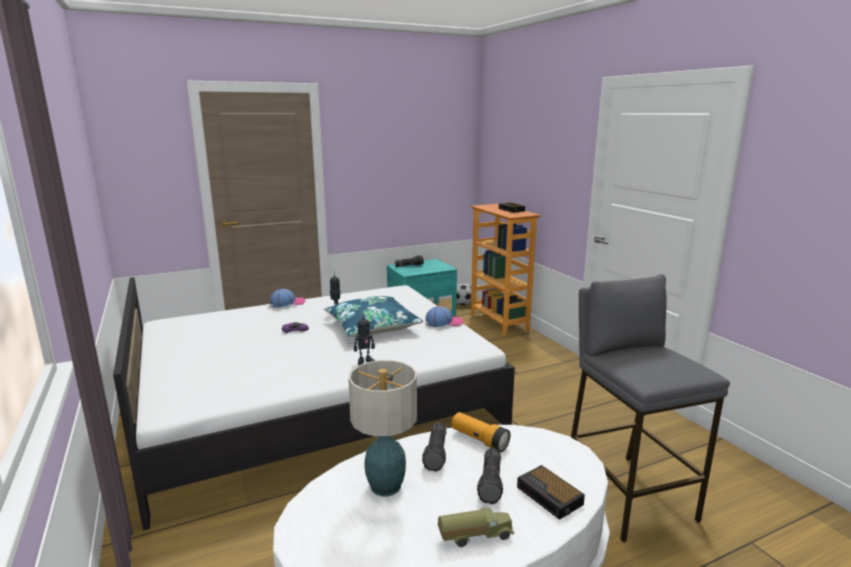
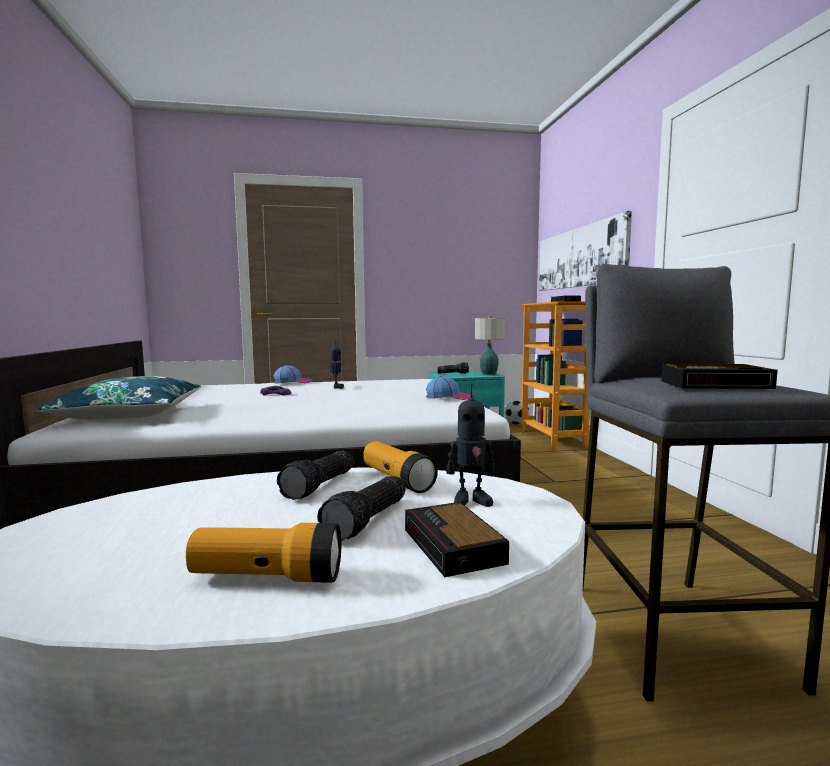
camera: 15 degrees right, 10 degrees down
blue pillow [324,296,423,337] -> blue pillow moved to [36,376,201,420]
table lamp [348,360,417,496] -> table lamp moved to [475,316,505,375]
toy robot [354,317,375,365] -> toy robot moved to [446,384,495,507]
toy truck [438,507,514,547] -> flashlight [186,523,341,582]
none -> picture [539,211,632,291]
none -> alarm clock [661,364,778,389]

